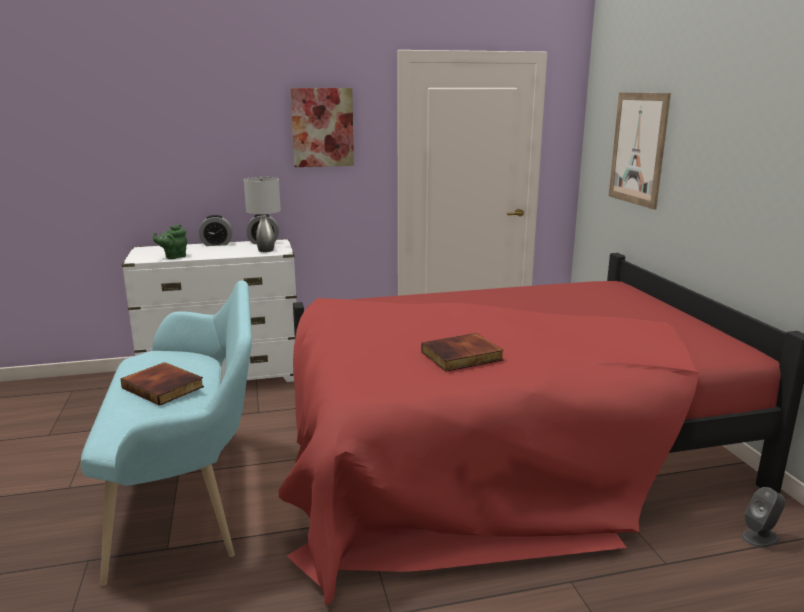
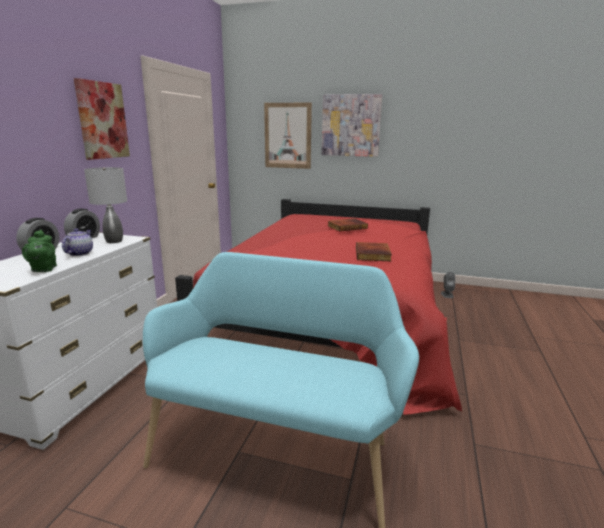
camera: 60 degrees left, 0 degrees up
book [120,362,204,406] -> book moved to [328,218,368,232]
none -> teapot [62,228,93,256]
none -> picture [322,94,382,157]

